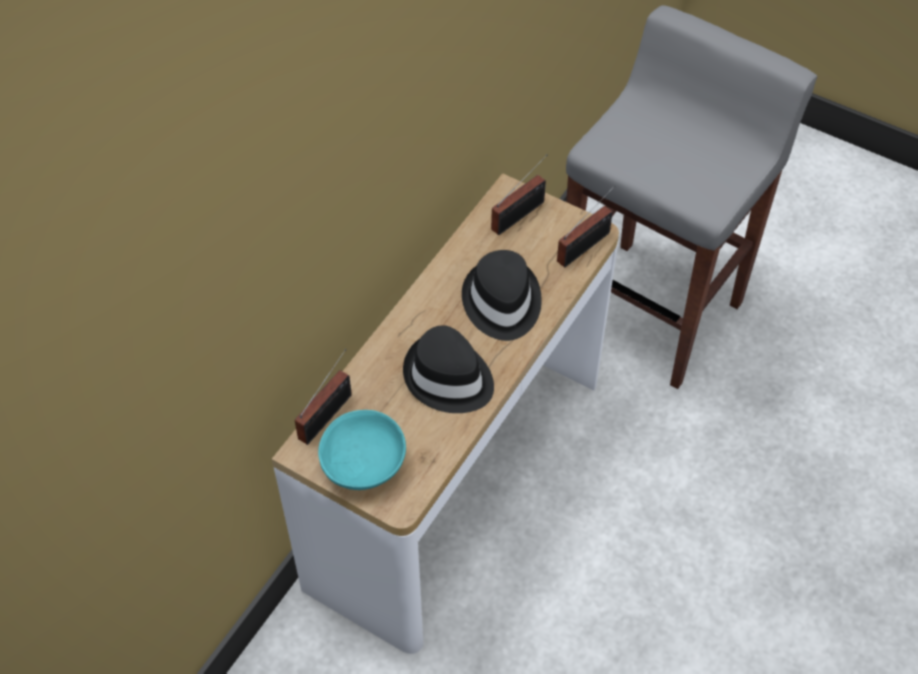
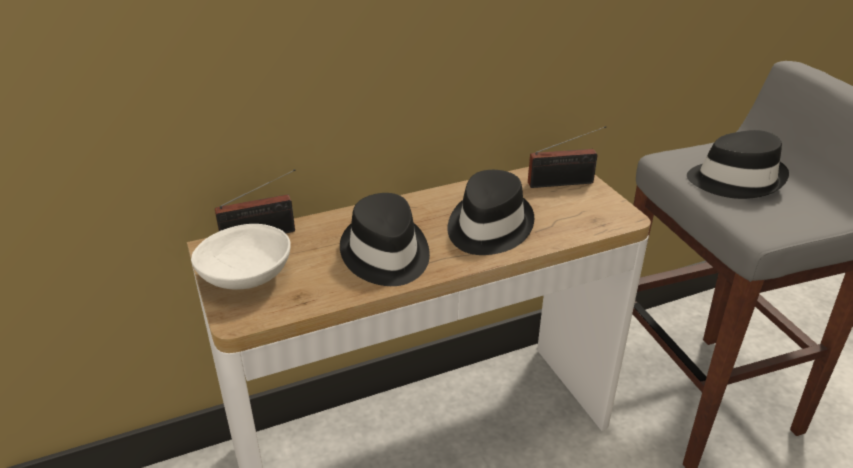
camera: 35 degrees right, 20 degrees down
turquoise bowl [318,410,406,490] -> white bowl [191,224,291,290]
radio [557,185,615,267] -> none
none -> black hat [687,130,789,199]

